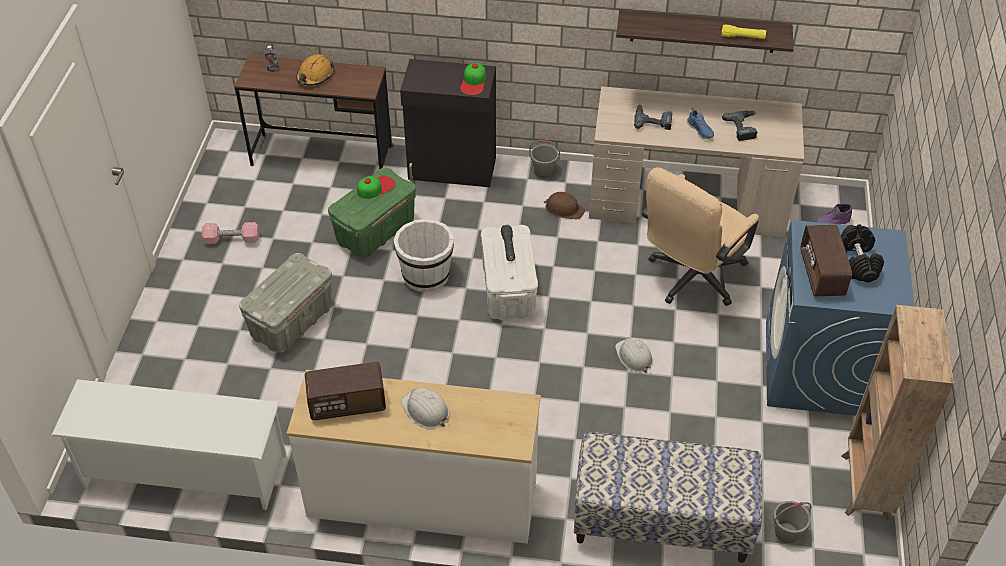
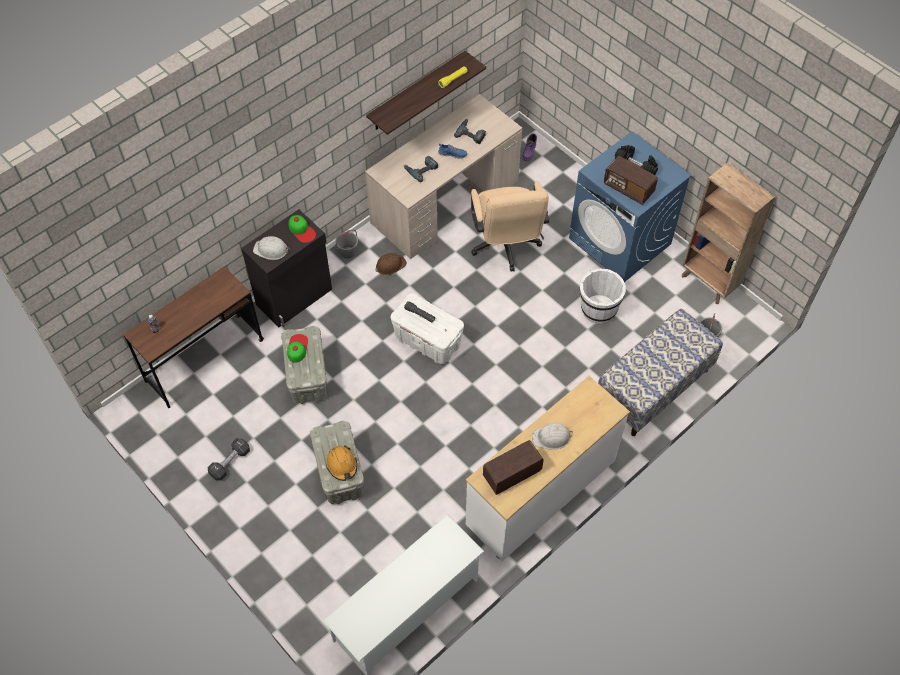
camera: 50 degrees left, 10 degrees up
pink dumbbell [202,222,259,244] -> black dumbbell [208,438,250,480]
orange hard hat [296,54,334,86] -> orange hard hat moved to [326,445,357,481]
radio [305,362,386,420] -> radio turned 150 degrees counterclockwise [483,440,544,495]
green storage box [328,168,416,258] -> grey storage box [281,326,328,404]
white bucket [394,219,454,292] -> white bucket moved to [580,268,626,324]
white hard hat [615,338,653,373] -> white hard hat moved to [253,236,290,260]

